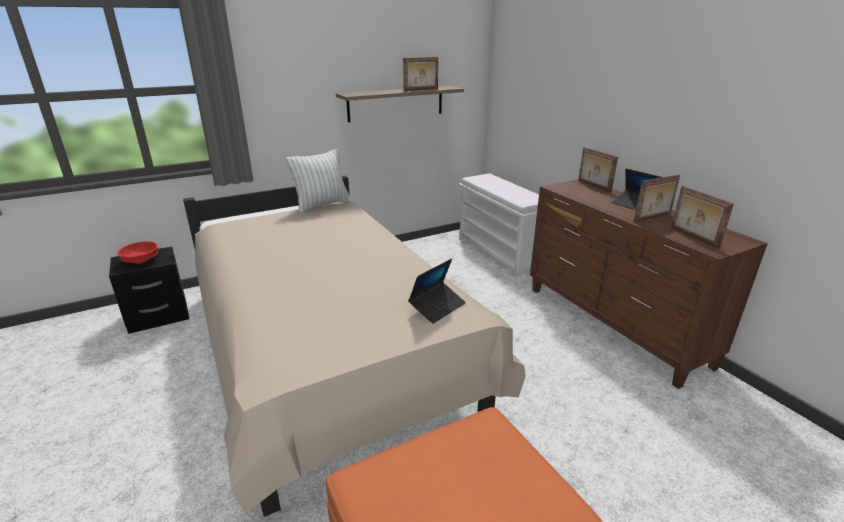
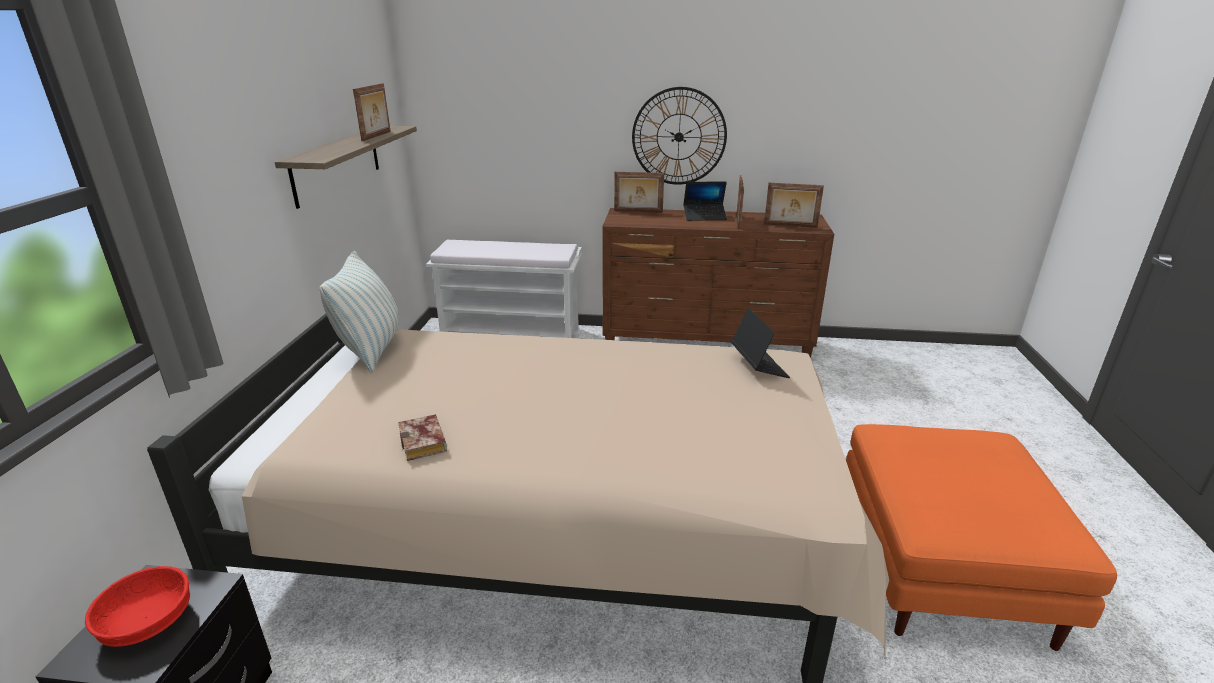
camera: 55 degrees left, 0 degrees up
none -> book [398,414,447,461]
none -> wall clock [632,87,727,185]

